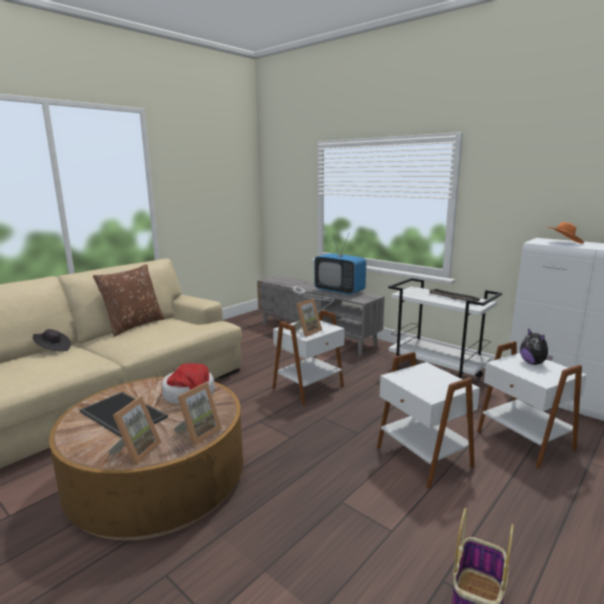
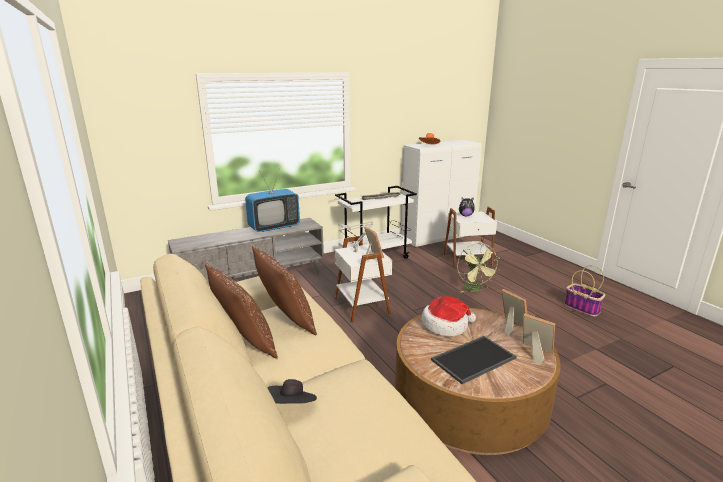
camera: 70 degrees left, 5 degrees up
white side table [377,352,480,489] -> green fan [457,243,499,293]
none -> brown pillow [252,246,317,335]

